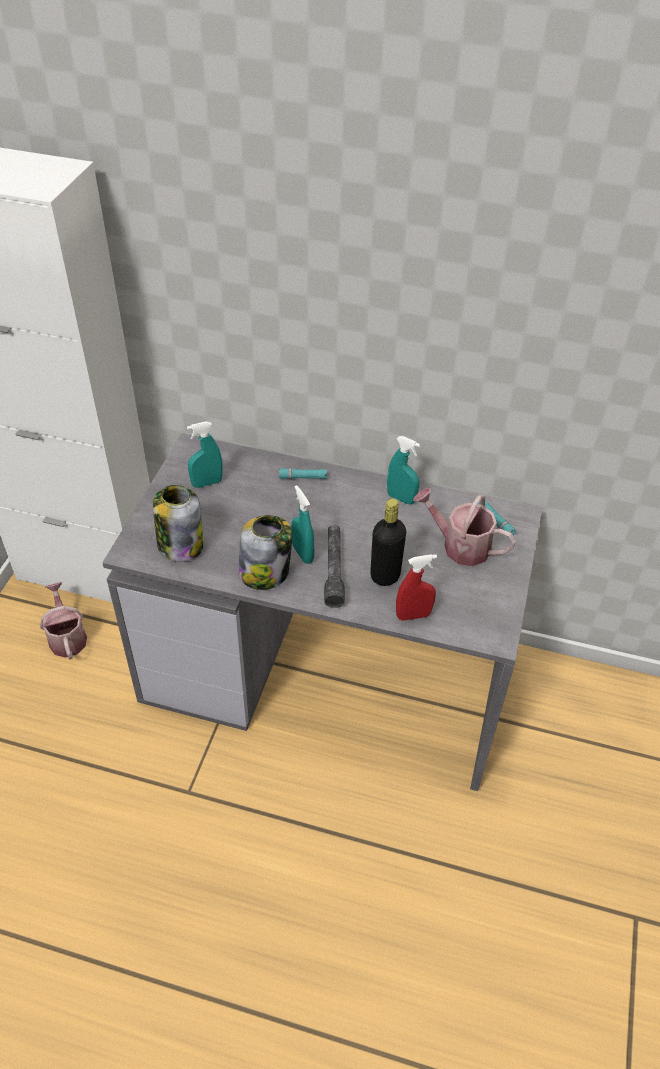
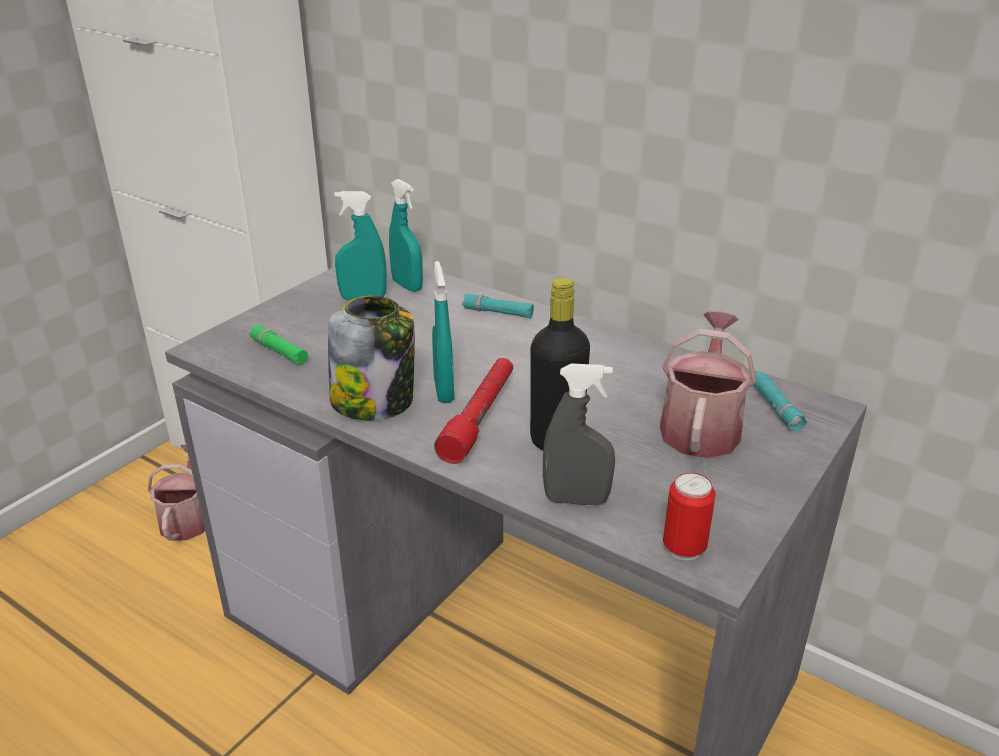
camera: 20 degrees right, 15 degrees down
jar [153,485,203,562] -> green flashlight [250,325,308,365]
grey flashlight [324,525,345,608] -> red flashlight [434,358,513,464]
turquoise spray bottle [387,436,420,505] -> turquoise spray bottle moved to [389,179,423,292]
red spray bottle [396,554,437,621] -> grey spray bottle [543,363,615,506]
watering can [413,488,516,566] -> watering can turned 60 degrees clockwise [660,311,756,458]
none -> can [663,473,715,561]

